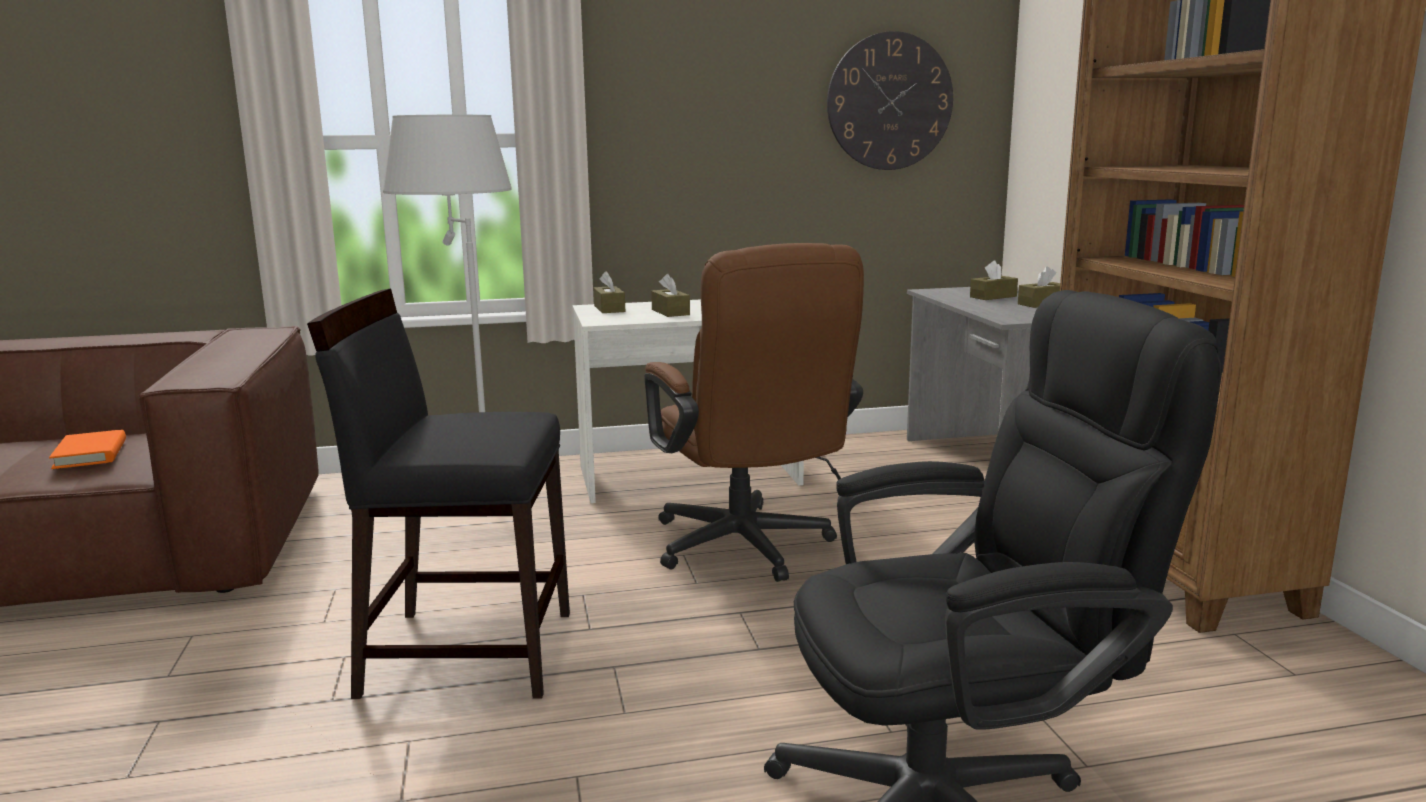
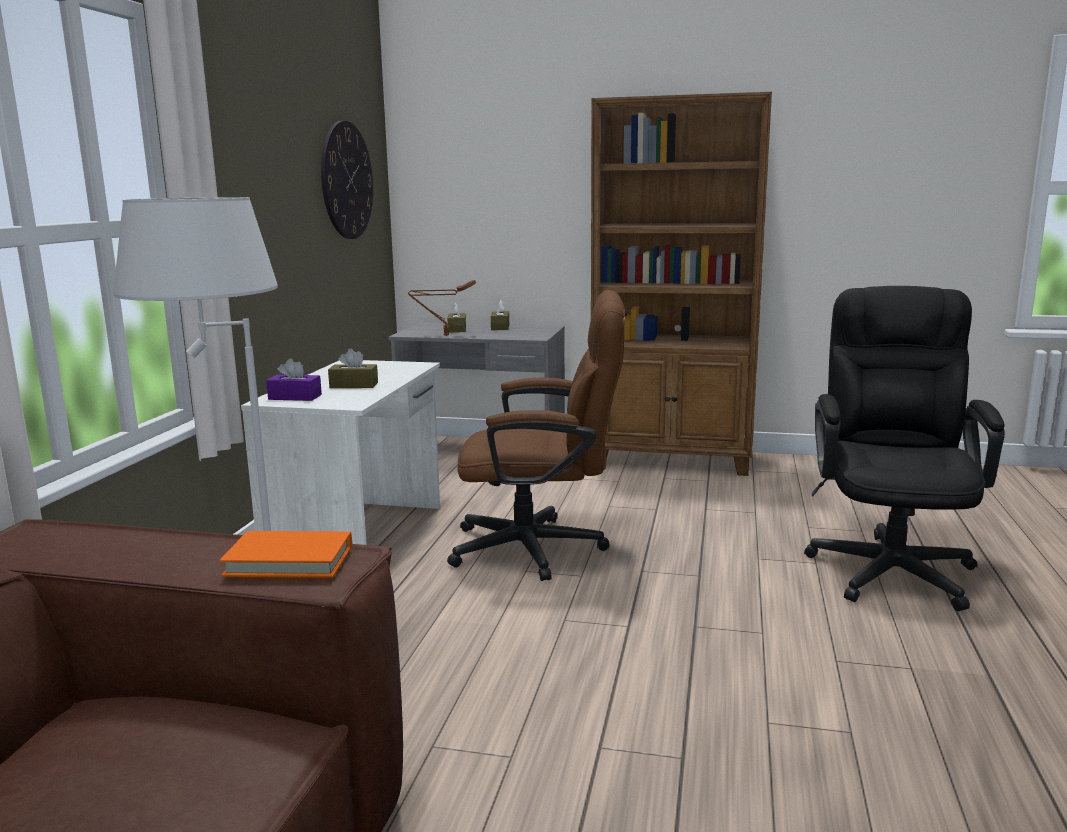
camera: 65 degrees left, 0 degrees up
orange book [49,430,126,469] -> orange book moved to [220,531,352,578]
black chair [307,288,570,699] -> none
brown tissue box [594,271,625,313] -> purple tissue box [266,358,322,401]
none -> brown table lamp [408,280,476,336]

